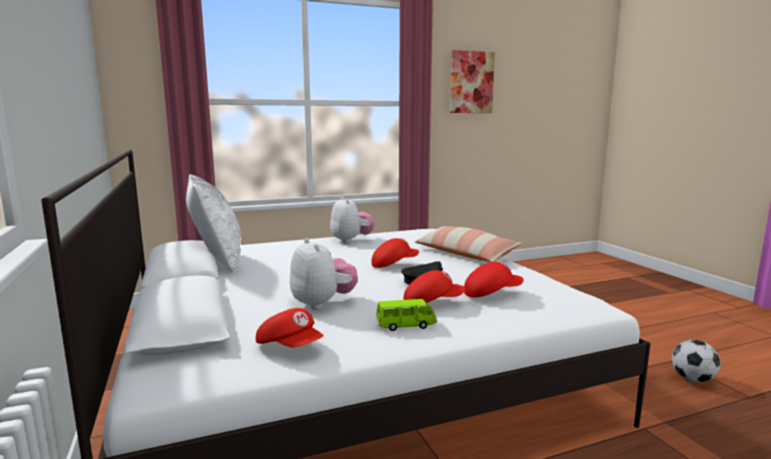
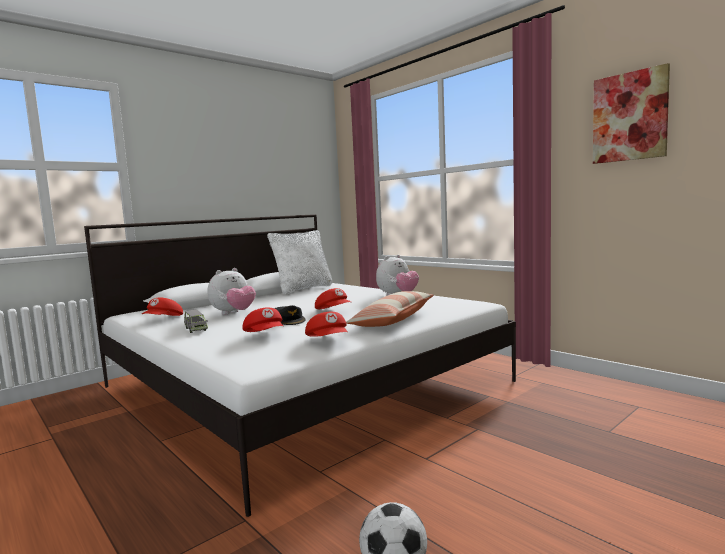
camera: 70 degrees right, 5 degrees down
green toy car [376,299,437,331] -> grey toy car [184,310,208,333]
red cap [403,270,465,303] -> red cap moved to [305,312,348,337]

